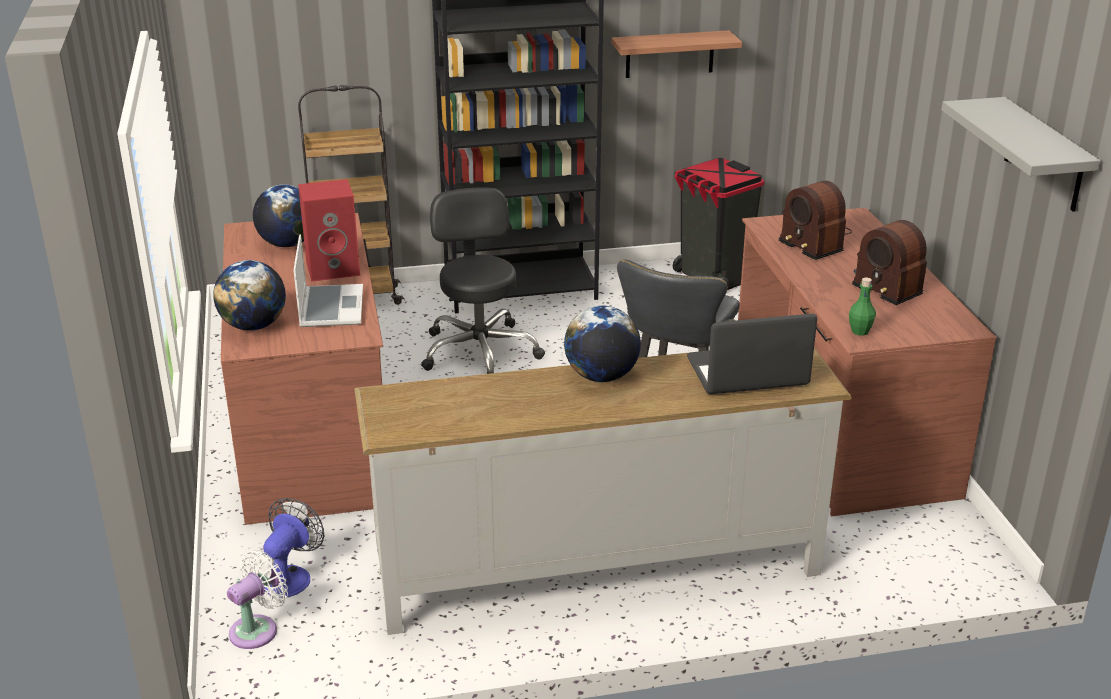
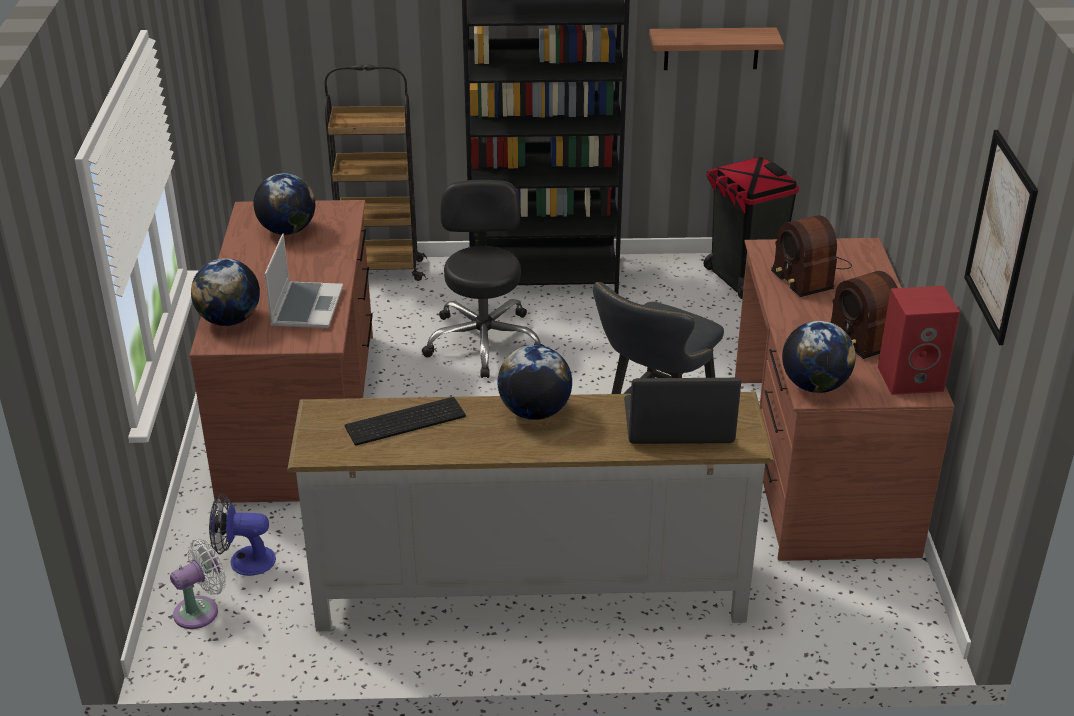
camera: 10 degrees right, 5 degrees up
fan [263,498,324,598] -> fan turned 120 degrees counterclockwise [209,494,276,576]
red speaker [298,179,360,282] -> red speaker moved to [878,286,960,395]
green bottle [849,278,876,336] -> globe [782,321,856,393]
grey shelf [941,97,1101,212] -> picture [964,130,1038,345]
none -> keyboard [345,397,466,445]

